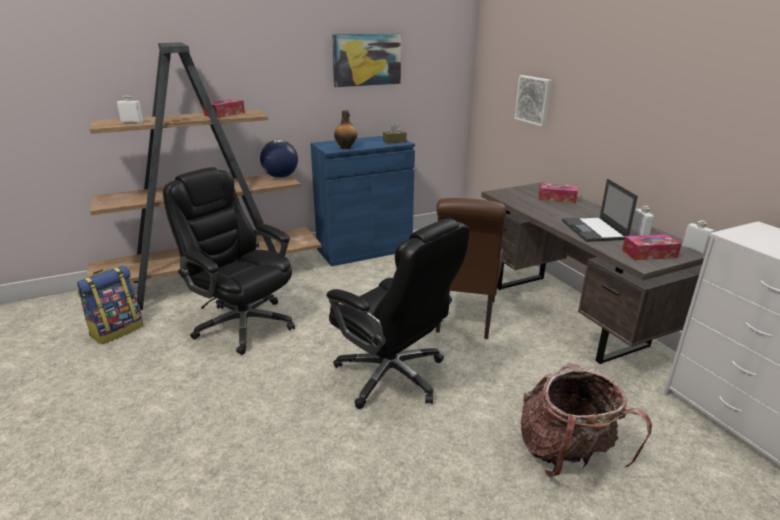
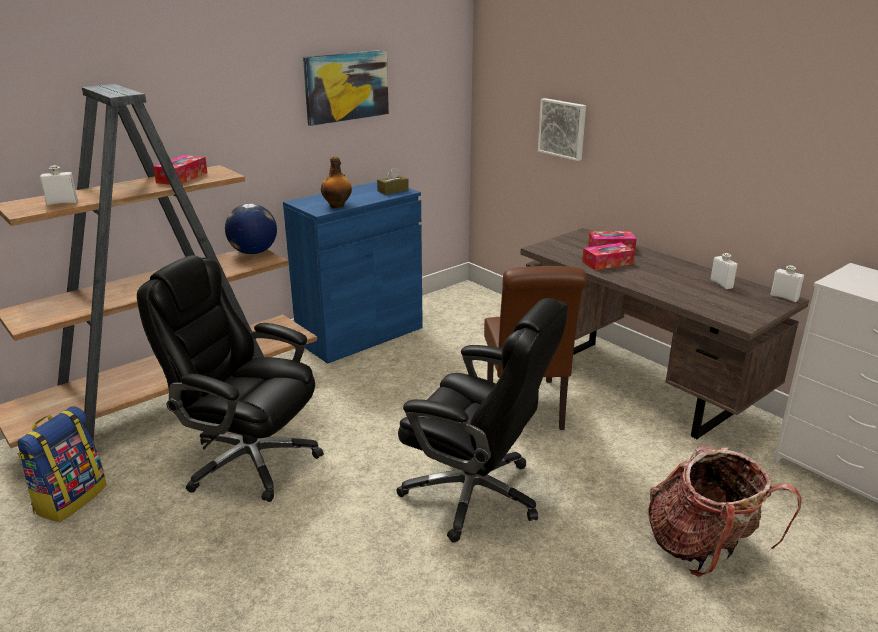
camera: 15 degrees left, 0 degrees up
laptop [562,179,638,242] -> none
tissue box [622,234,681,260] -> tissue box moved to [582,243,635,270]

